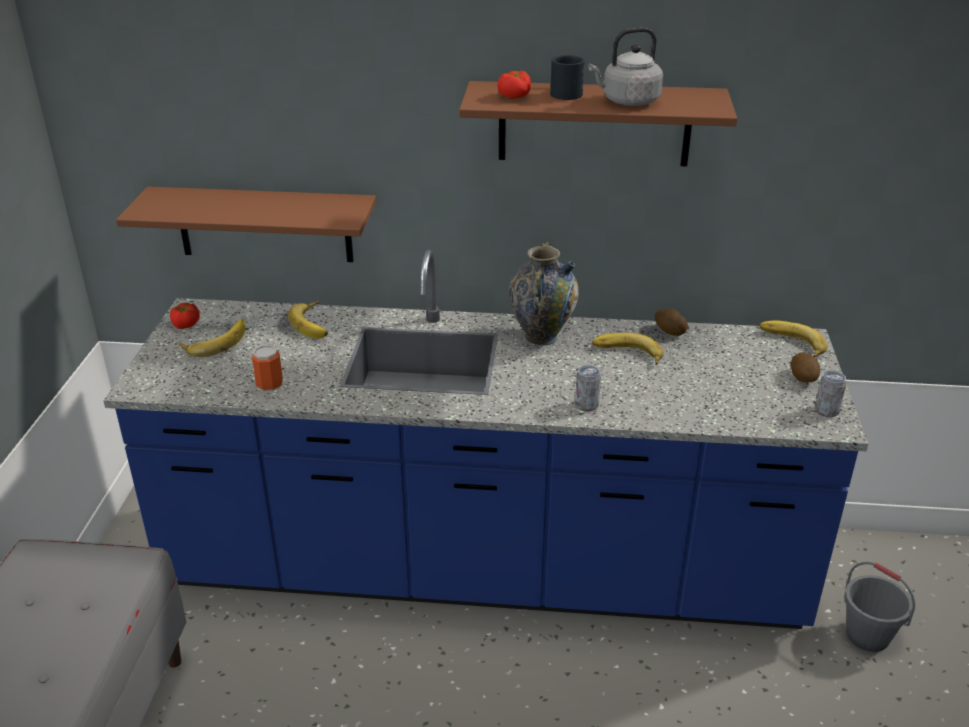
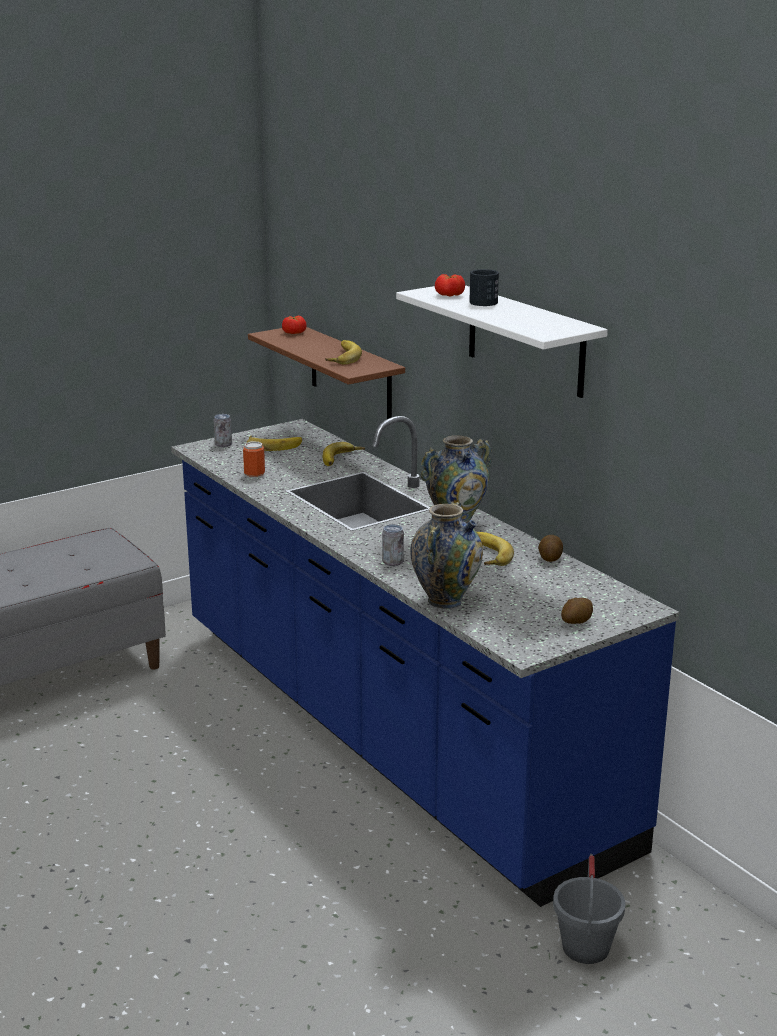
camera: 50 degrees right, 10 degrees down
tomato [170,303,200,329] -> tomato moved to [282,316,307,334]
brown shelf [459,81,737,166] -> white shelf [396,285,608,398]
grey kettle [588,27,663,106] -> none
banana [759,320,827,357] -> banana moved to [325,340,362,364]
can [815,371,846,417] -> can moved to [214,414,232,447]
none -> vase [410,502,483,609]

